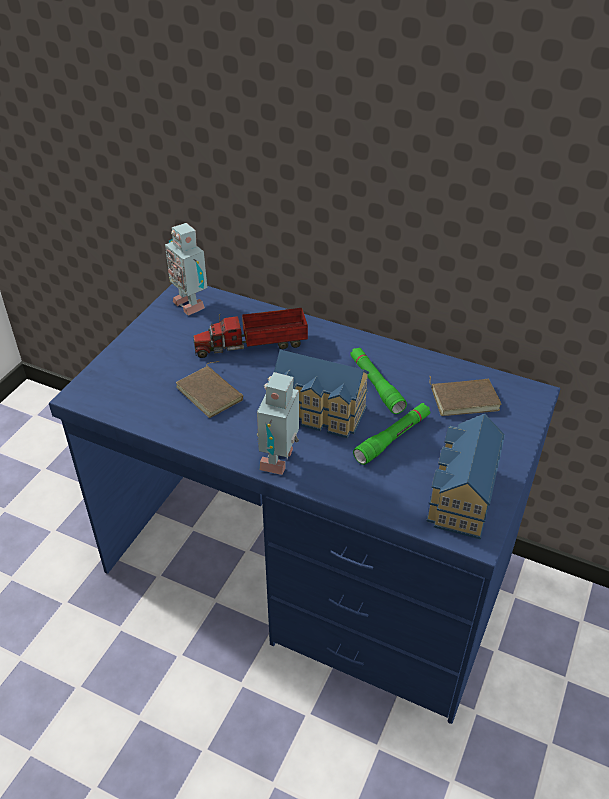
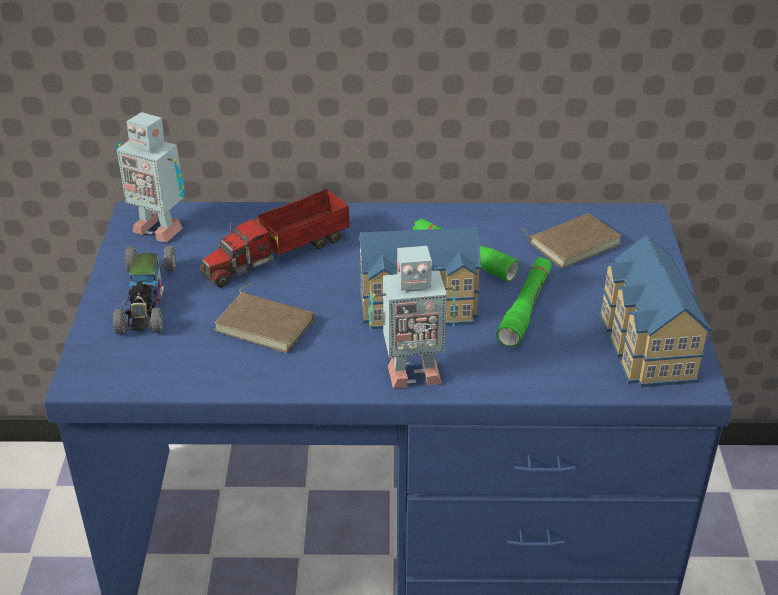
camera: 25 degrees left, 5 degrees down
toy robot [257,372,299,475] -> toy robot turned 90 degrees counterclockwise [368,246,456,388]
none -> toy car [113,246,176,334]

